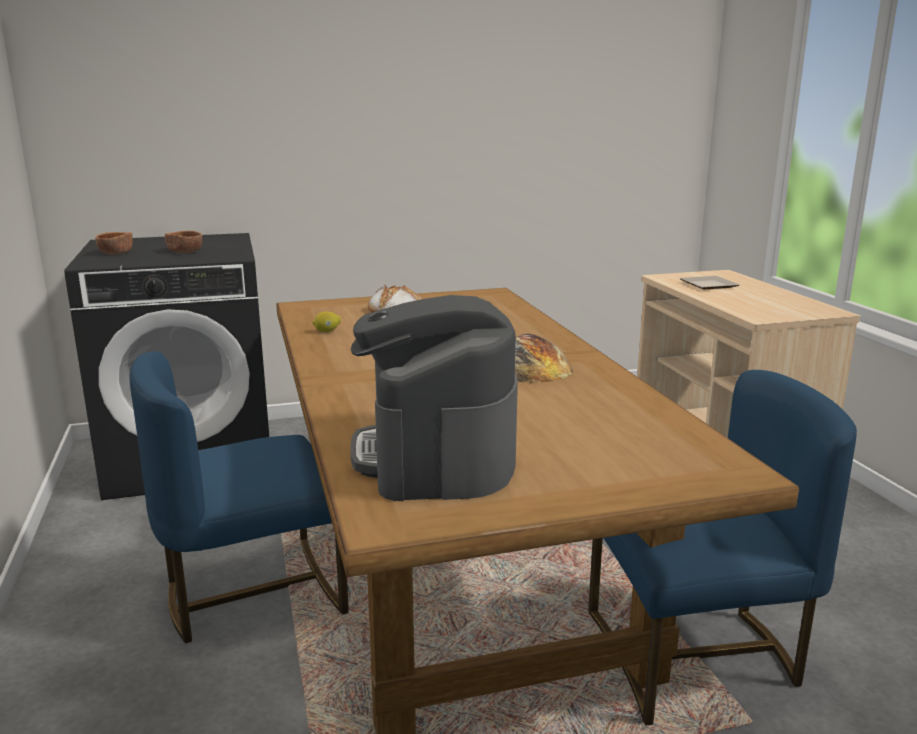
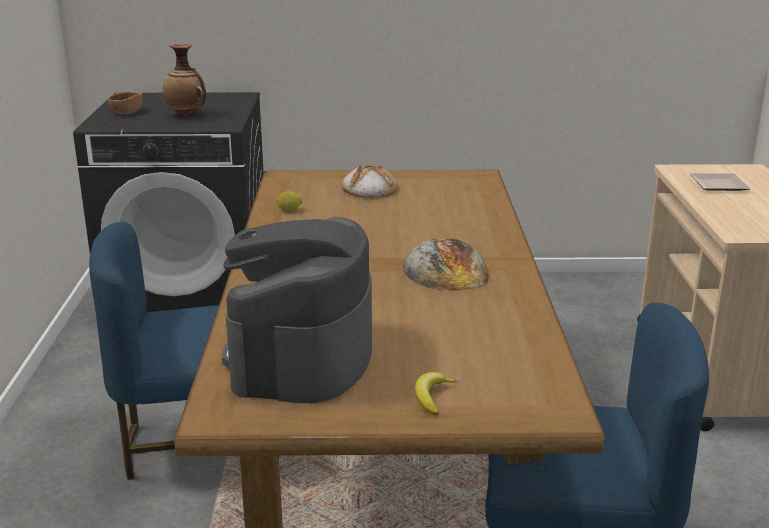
camera: 15 degrees right, 5 degrees up
brown bowl [165,230,202,253] -> vase [163,44,206,116]
none -> banana [415,372,458,416]

